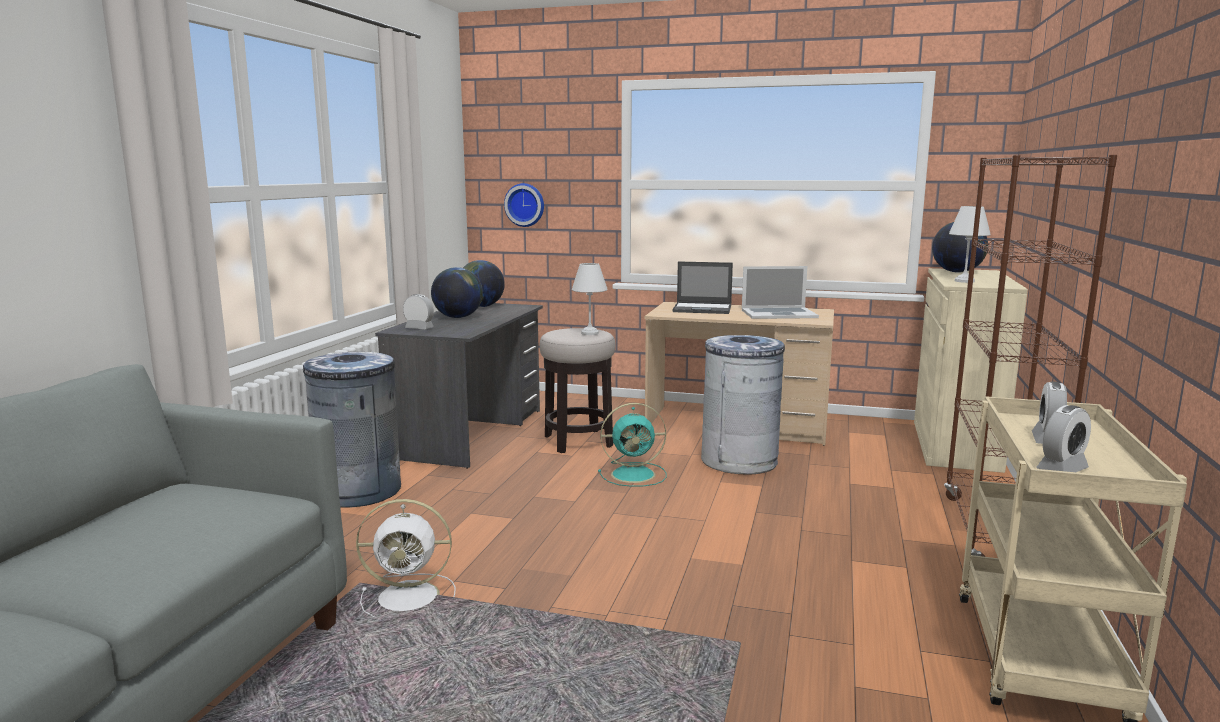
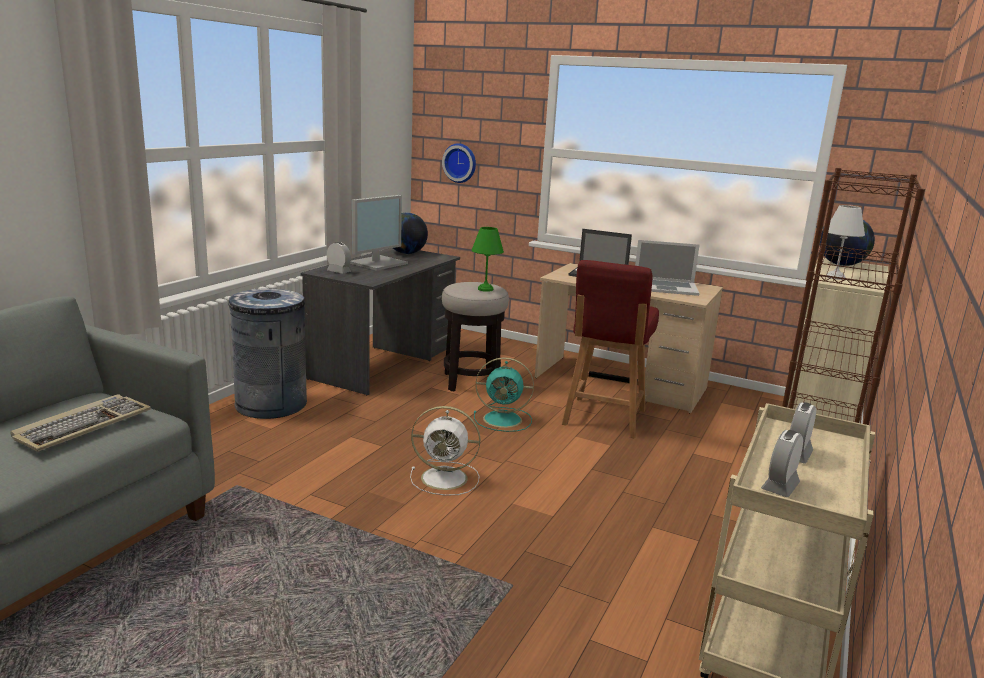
camera: 10 degrees right, 5 degrees up
white fan [356,499,456,618] -> white fan moved to [410,406,480,496]
globe [431,267,483,318] -> monitor [350,195,408,271]
white table lamp [572,263,608,335] -> green table lamp [472,227,504,292]
grey trash can [701,335,785,475] -> red chair [562,260,659,439]
alarm clock [1036,405,1091,472] -> alarm clock turned 150 degrees clockwise [761,430,803,497]
none -> keyboard [11,394,151,452]

